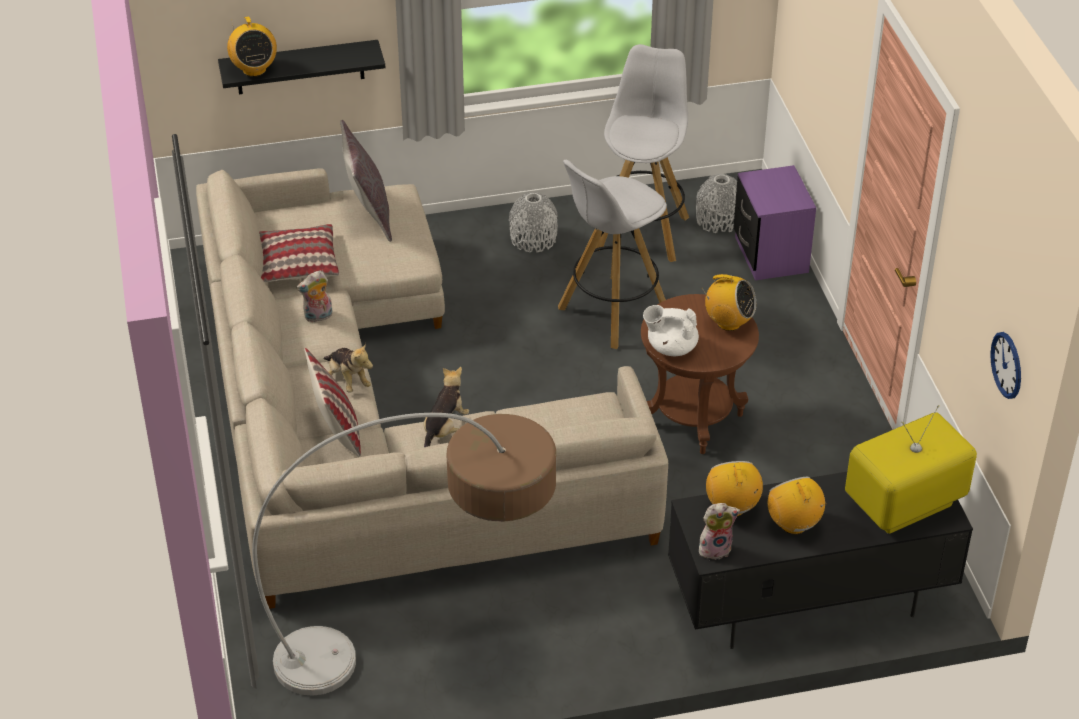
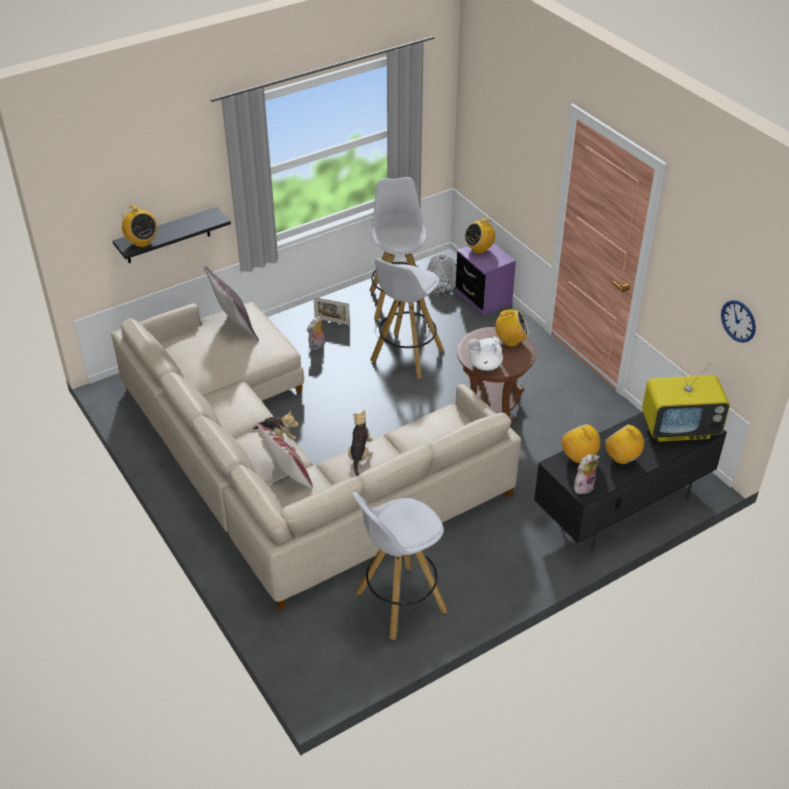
camera: 20 degrees left, 0 degrees up
floor lamp [252,413,556,696] -> white stool [352,492,447,640]
pillow [259,224,339,282] -> none
plush toy [297,270,333,322] -> plush toy moved to [307,317,325,350]
grey vase [509,192,558,253] -> picture frame [314,297,350,325]
television [845,405,977,534] -> television turned 135 degrees counterclockwise [642,364,730,442]
none -> radio [465,218,495,254]

